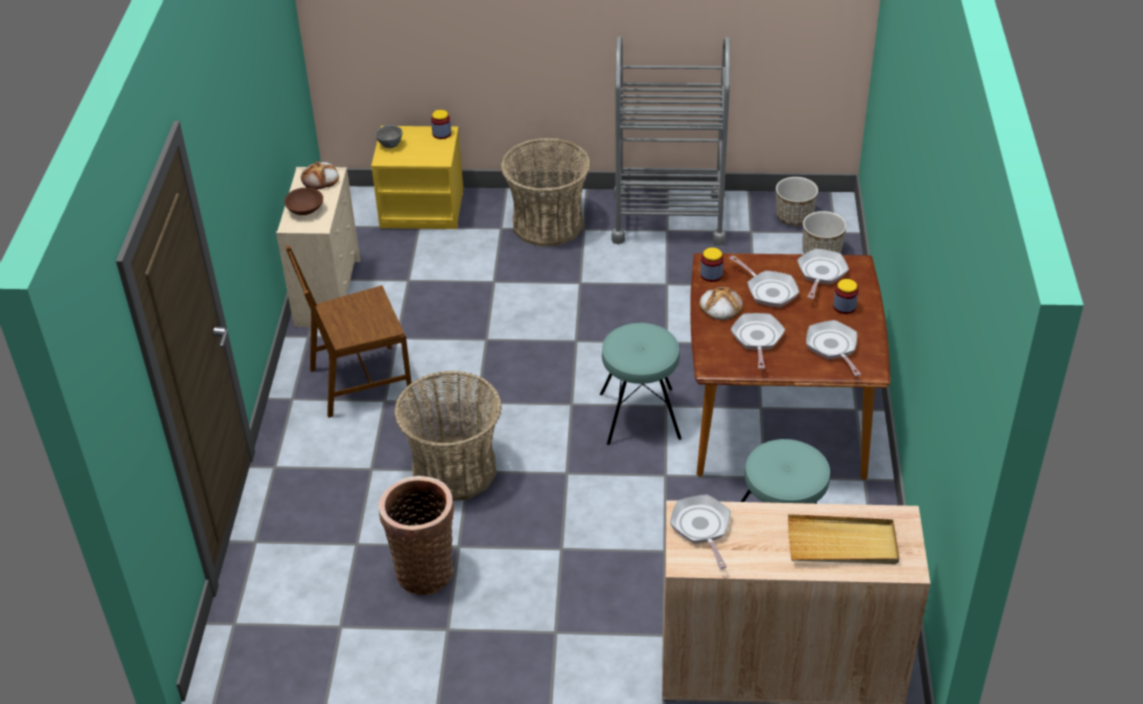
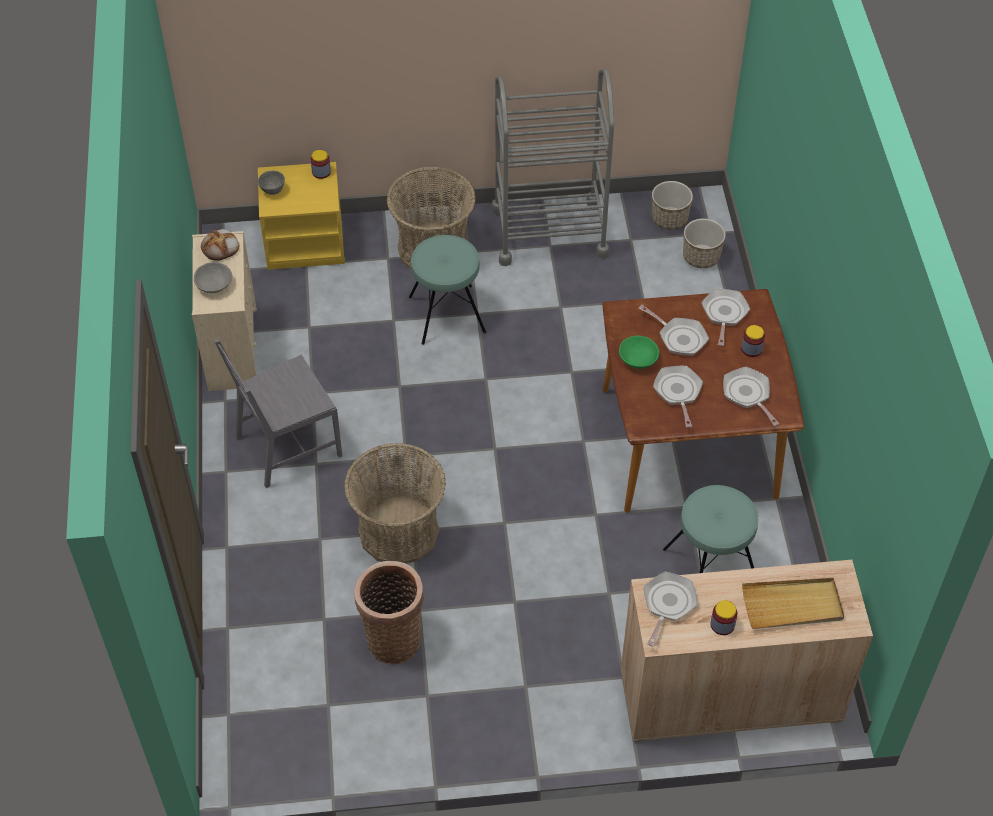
camera: 10 degrees left, 10 degrees up
brown bowl [284,187,323,215] -> grey bowl [194,262,232,293]
brown chair [285,245,412,418] -> grey chair [214,338,342,488]
turquoise stool [600,323,682,445] -> turquoise stool moved to [409,235,486,345]
frying pan [670,494,731,569] -> frying pan turned 45 degrees clockwise [644,572,698,647]
bread [699,287,743,320] -> green bowl [619,336,659,369]
jar [700,247,724,282] -> jar moved to [711,600,737,635]

